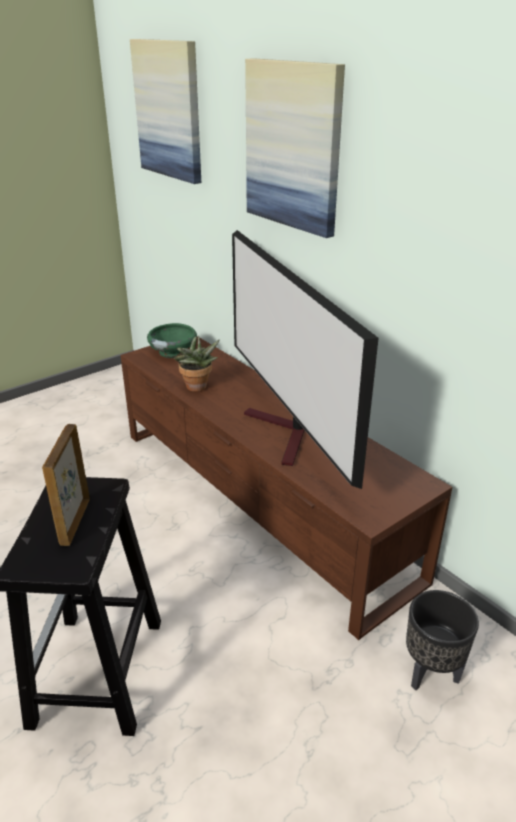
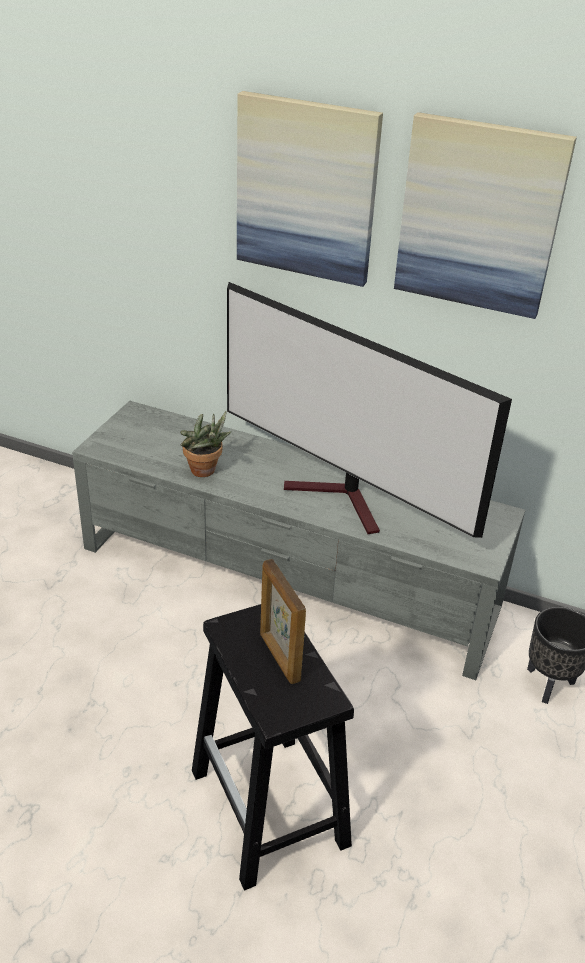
camera: 30 degrees left, 5 degrees up
brown tv stand [121,336,452,640] -> grey tv stand [72,401,525,680]
picture [130,39,201,184] -> picture moved to [394,112,577,319]
green bowl [147,323,197,358] -> none

